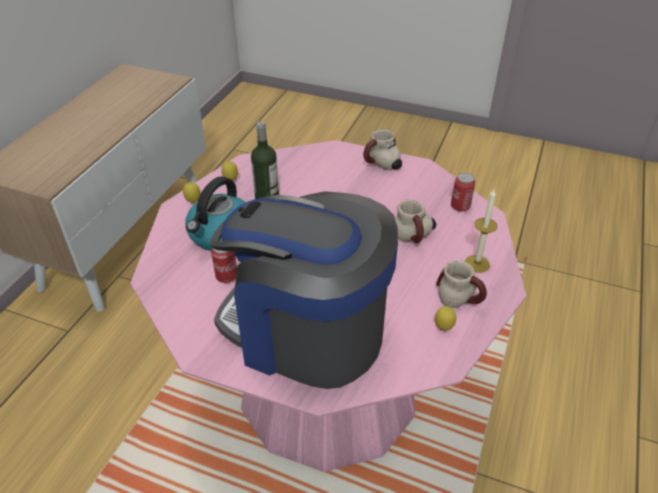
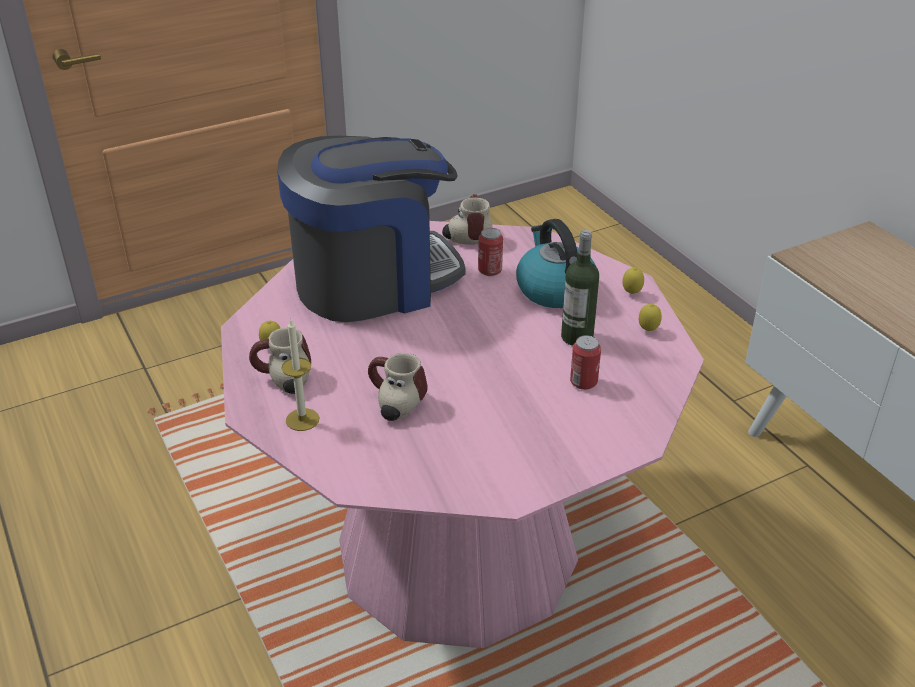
camera: 130 degrees right, 5 degrees down
mug [363,129,402,170] -> mug moved to [442,194,493,244]
can [451,173,475,212] -> can moved to [570,335,601,390]

